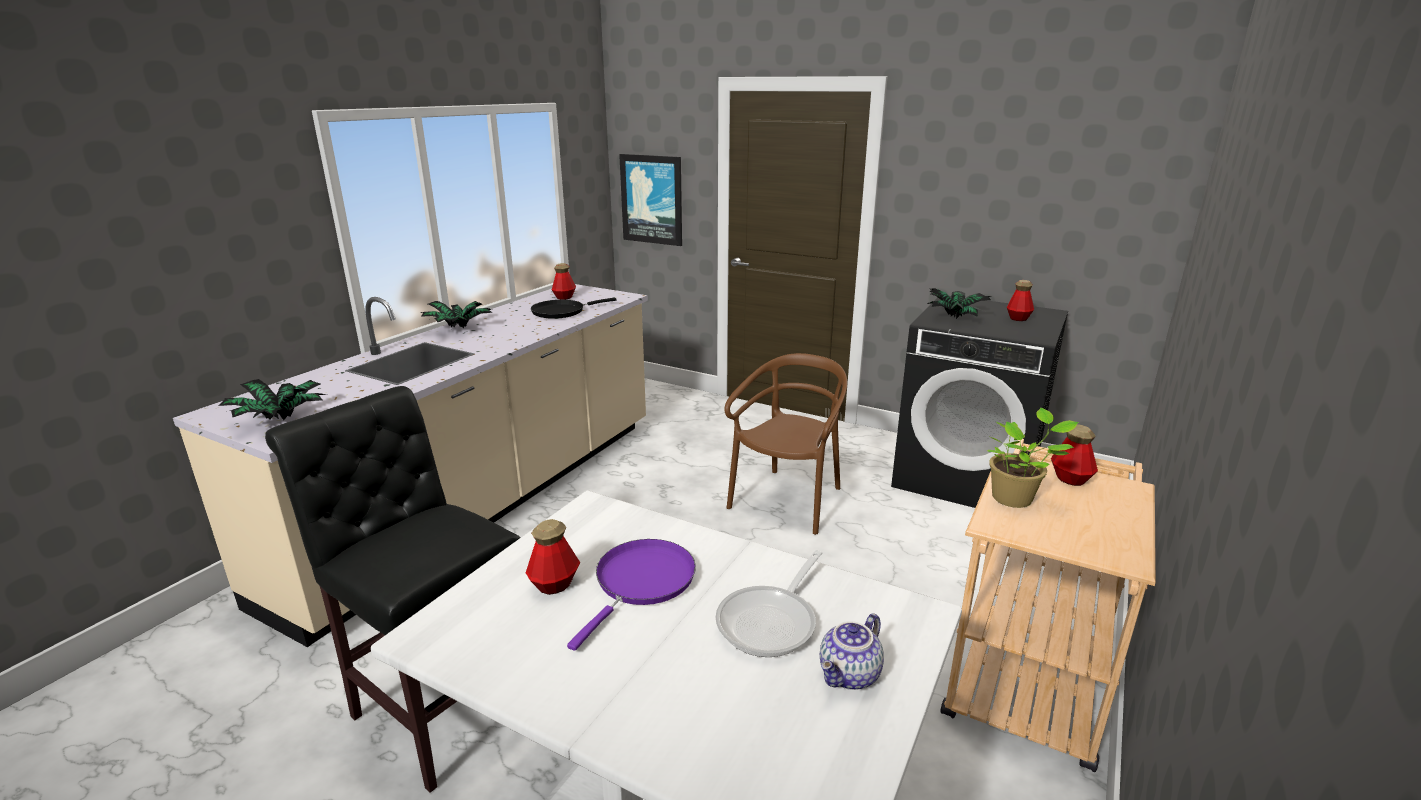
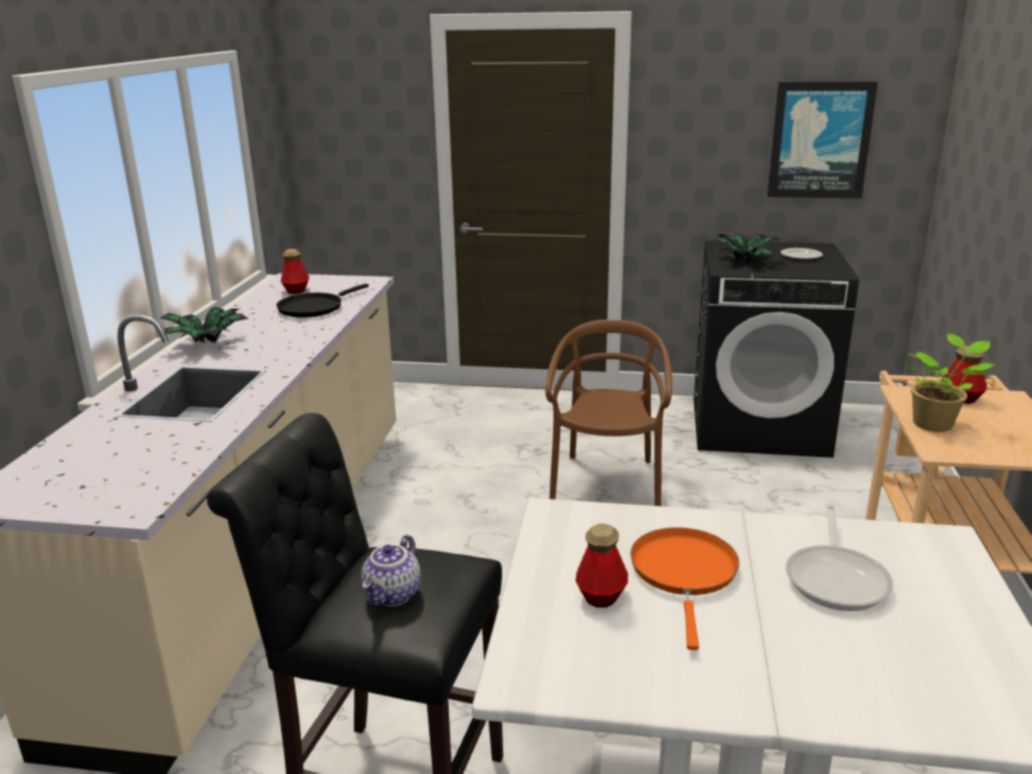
camera: 20 degrees left, 0 degrees up
potted plant [218,379,327,420] -> none
purple frying pan [567,539,696,651] -> orange frying pan [630,527,739,650]
picture [619,154,682,246] -> picture moved to [767,81,878,198]
teapot [820,613,884,690] -> teapot moved to [361,535,421,606]
bottle [1007,280,1034,321] -> plate [780,248,823,260]

